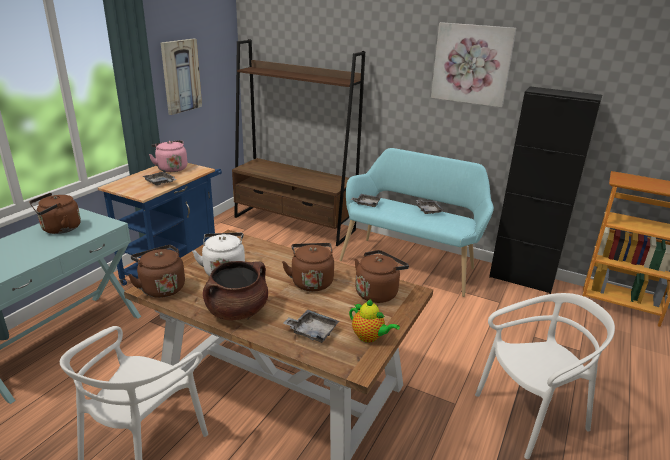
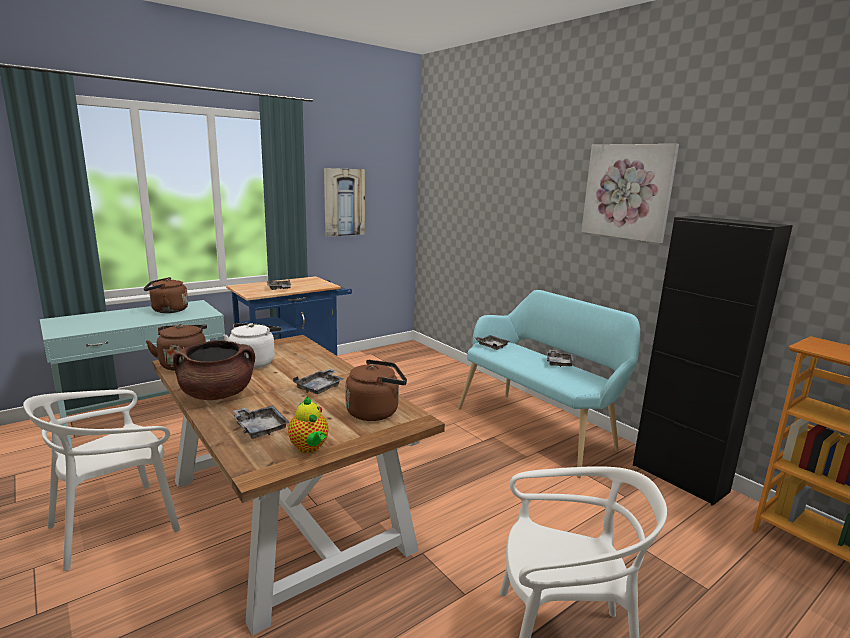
camera: 25 degrees right, 10 degrees down
pink kettle [149,140,187,172] -> none
brown bookcase [232,39,365,246] -> none
brown kettle [282,243,334,291] -> grey tray [293,369,344,394]

